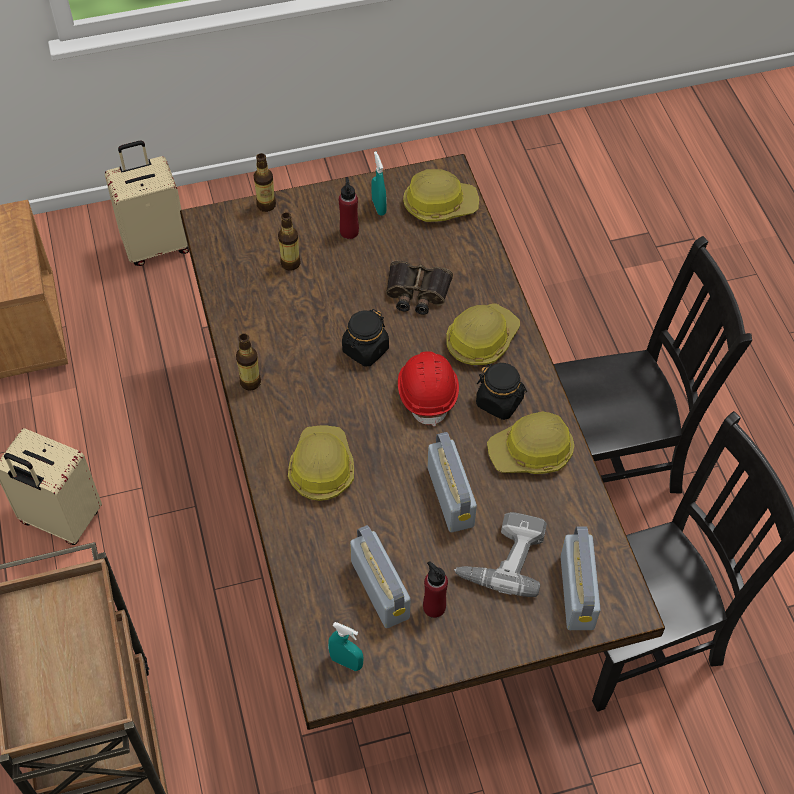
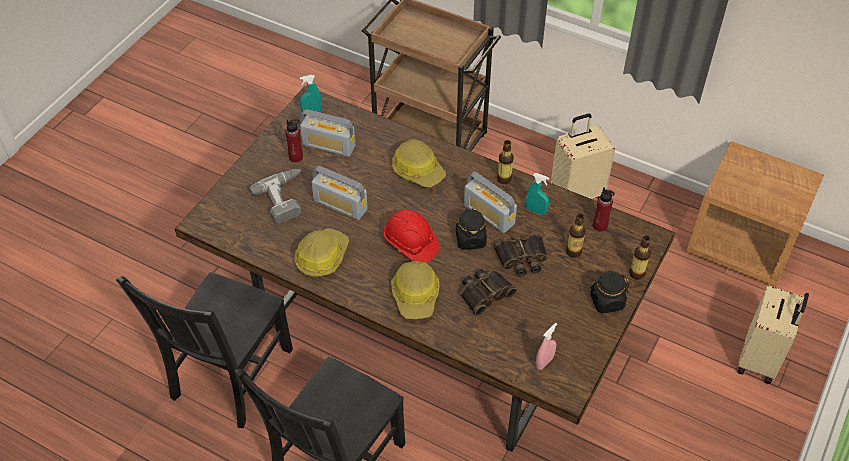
camera: 135 degrees right, 5 degrees down
red bottle [339,177,359,239] -> red bottle moved to [593,187,615,232]
turquoise spray bottle [371,151,387,216] -> turquoise spray bottle moved to [526,173,549,215]
hard hat [403,169,479,222] -> pink spray bottle [536,323,557,370]
black jar [476,363,527,420] -> black jar moved to [590,271,629,314]
radio [561,526,601,630] -> radio moved to [464,172,517,233]
none -> binoculars [494,234,548,277]

